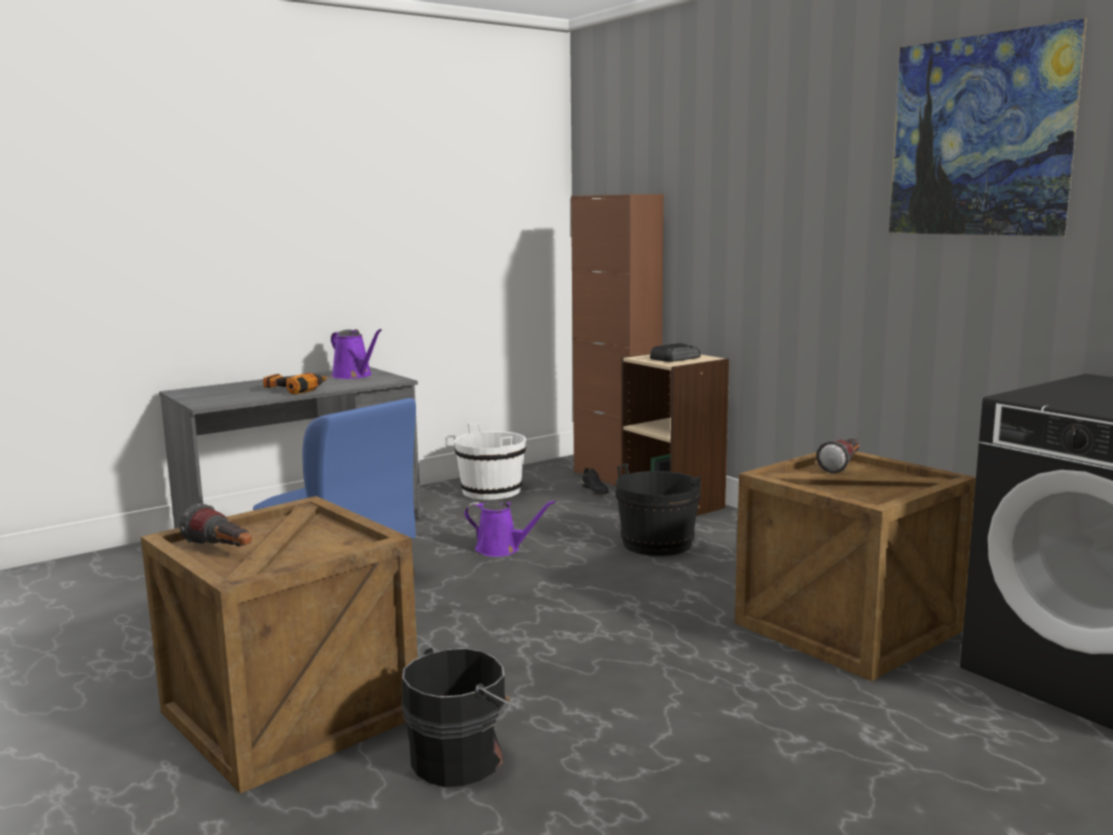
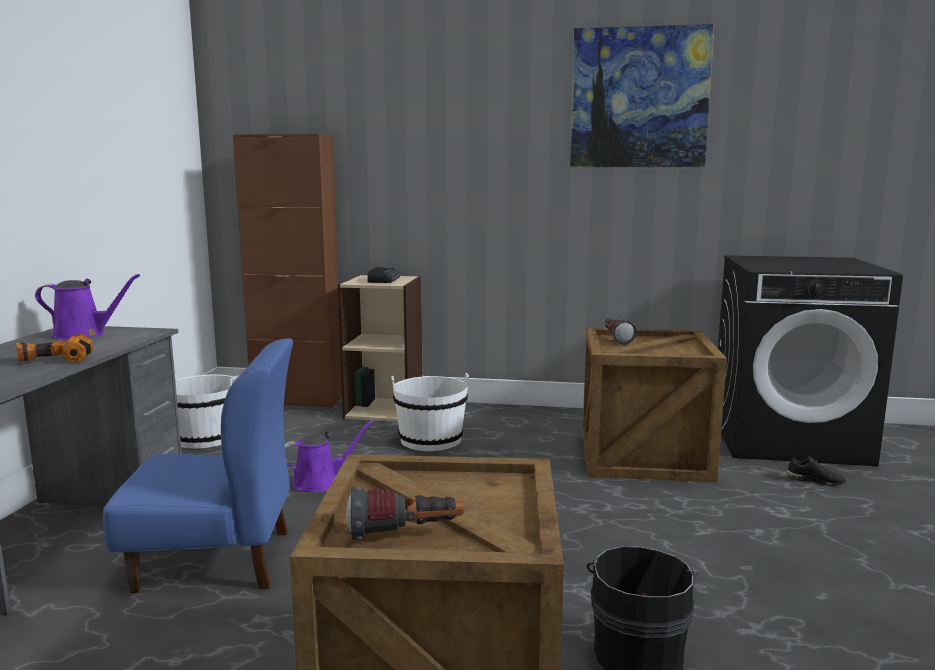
camera: 45 degrees left, 0 degrees up
black shoe [581,468,609,494] -> black shoe moved to [786,456,847,486]
black bucket [616,463,701,556] -> white bucket [392,373,469,451]

